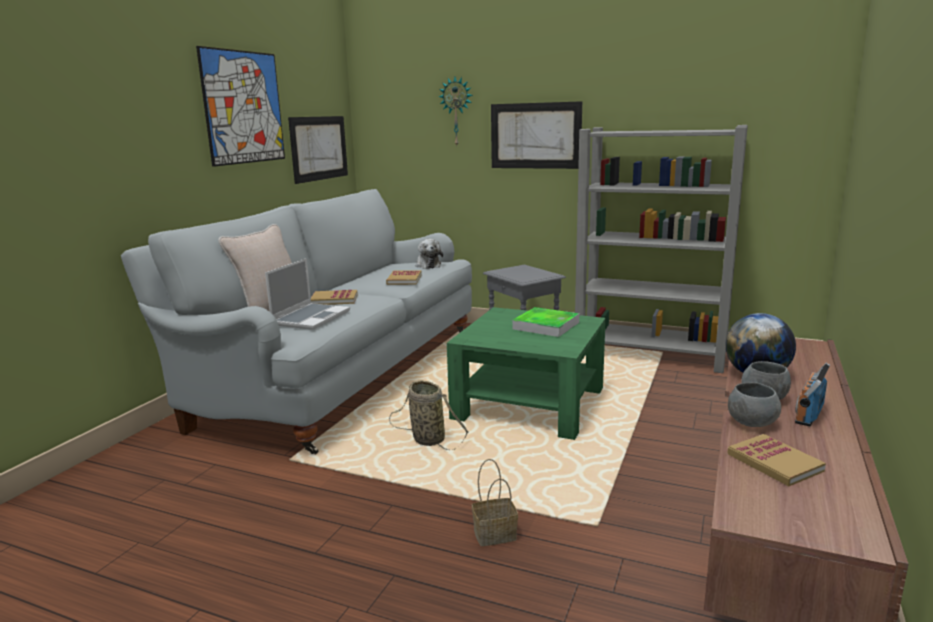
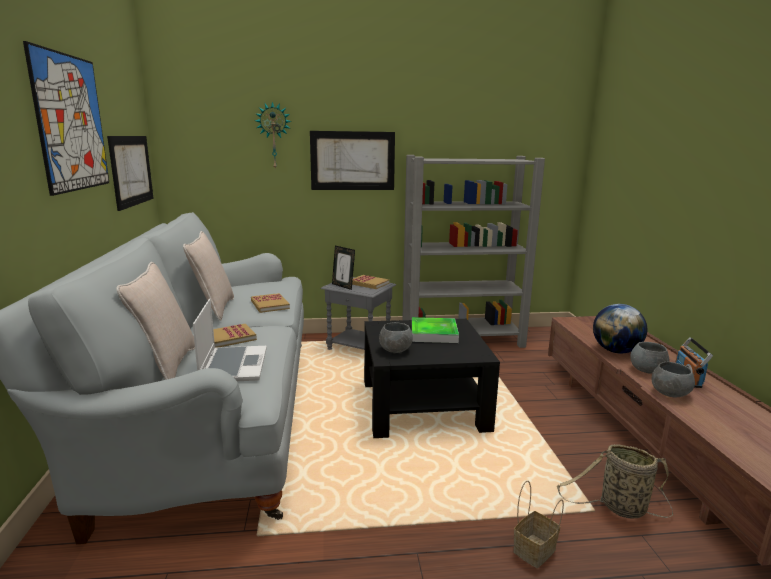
camera: 30 degrees left, 0 degrees up
basket [389,380,469,450] -> basket moved to [557,444,673,518]
plush toy [415,239,443,269] -> none
green coffee table [447,307,606,440] -> black coffee table [364,319,500,438]
book [727,434,826,486] -> book moved to [352,275,389,289]
none -> beige pillow [183,231,234,321]
none -> picture frame [332,245,355,290]
none -> grey bowl [379,322,413,353]

